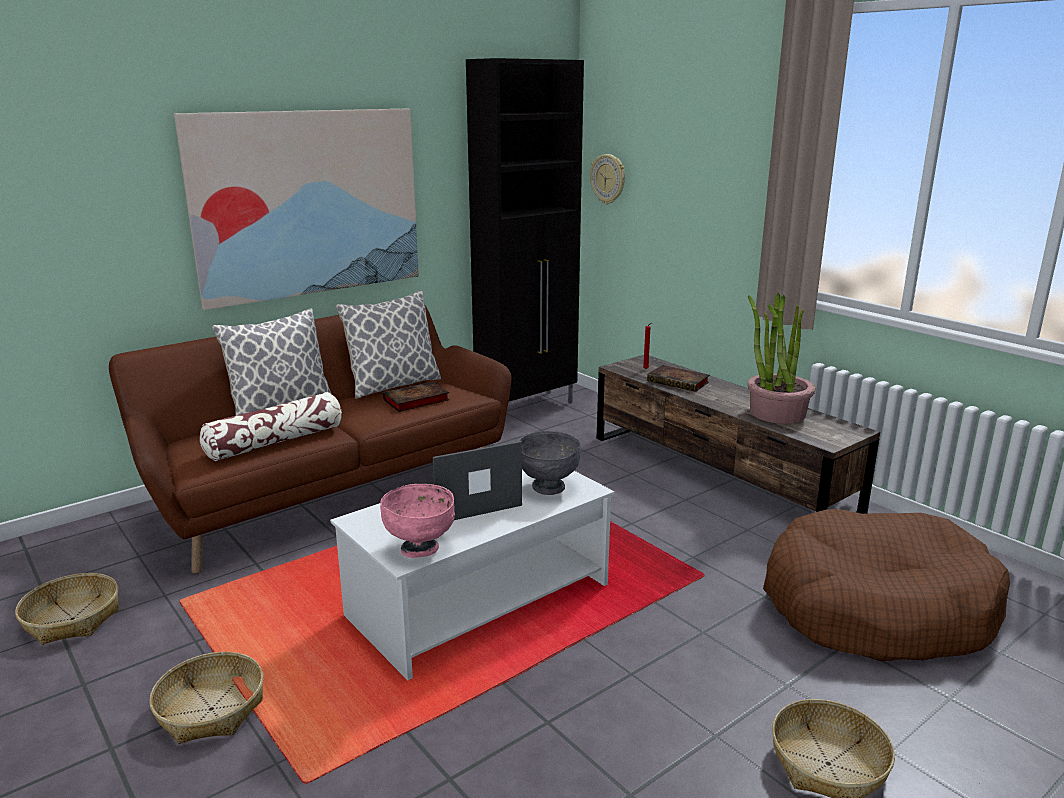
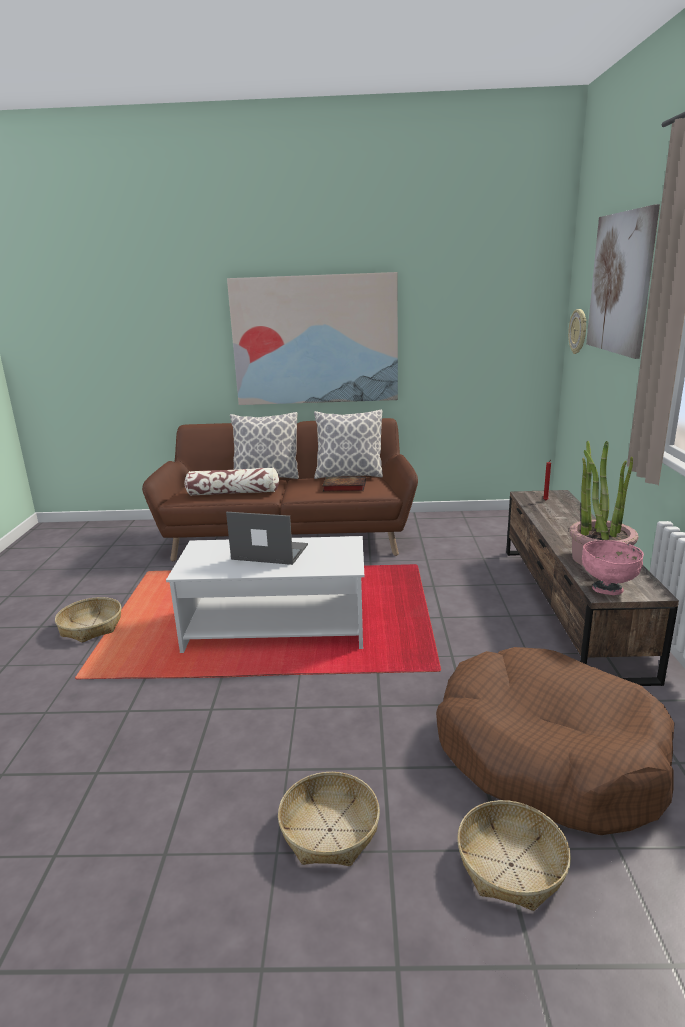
camera: 40 degrees right, 0 degrees up
basket [15,573,119,645] -> basket moved to [457,800,571,911]
pink bowl [380,484,455,558] -> pink bowl moved to [582,540,644,595]
black cabinet [466,58,584,403] -> none
grey bowl [519,431,581,495] -> none
book [647,365,710,392] -> none
none -> picture [586,204,660,359]

